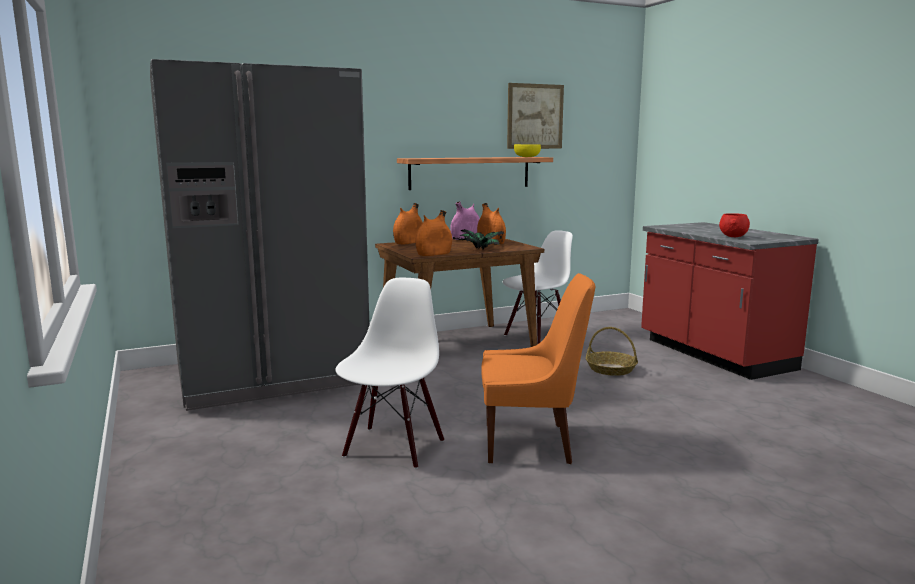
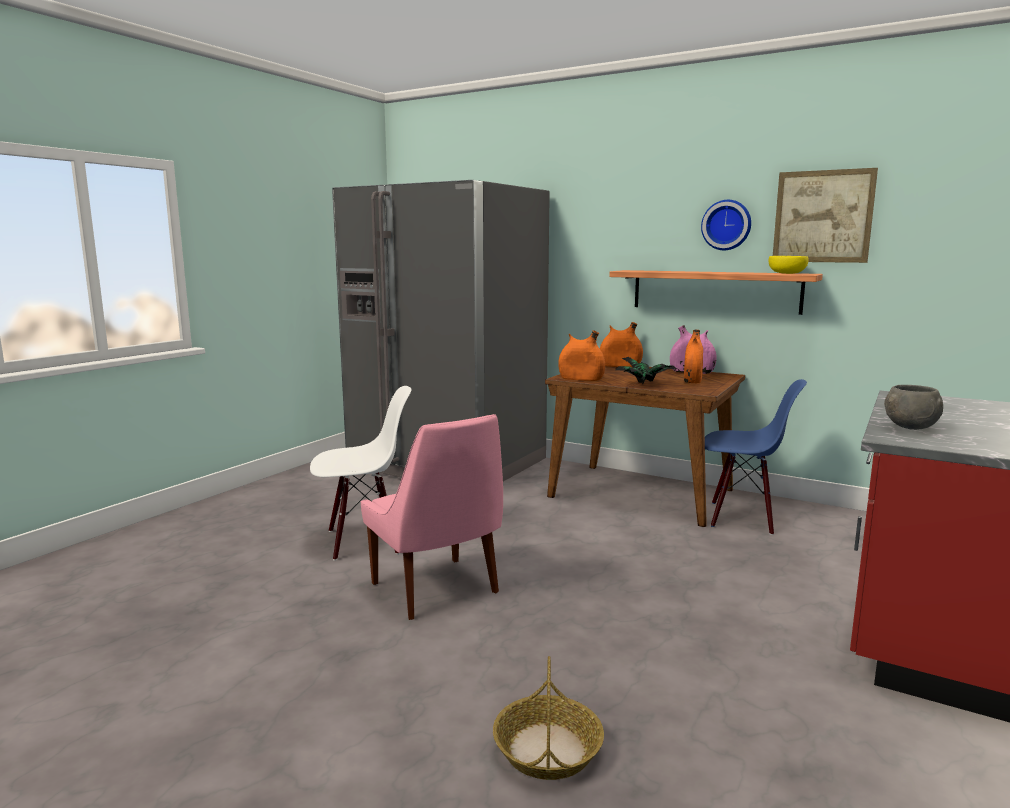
camera: 55 degrees right, 0 degrees up
orange chair [481,273,595,464] -> pink chair [361,414,503,620]
white chair [503,230,573,344] -> blue chair [705,379,807,535]
basket [586,327,638,376] -> basket moved to [493,656,604,780]
red bowl [719,213,750,237] -> grey bowl [884,385,943,430]
none -> wall clock [701,200,751,250]

